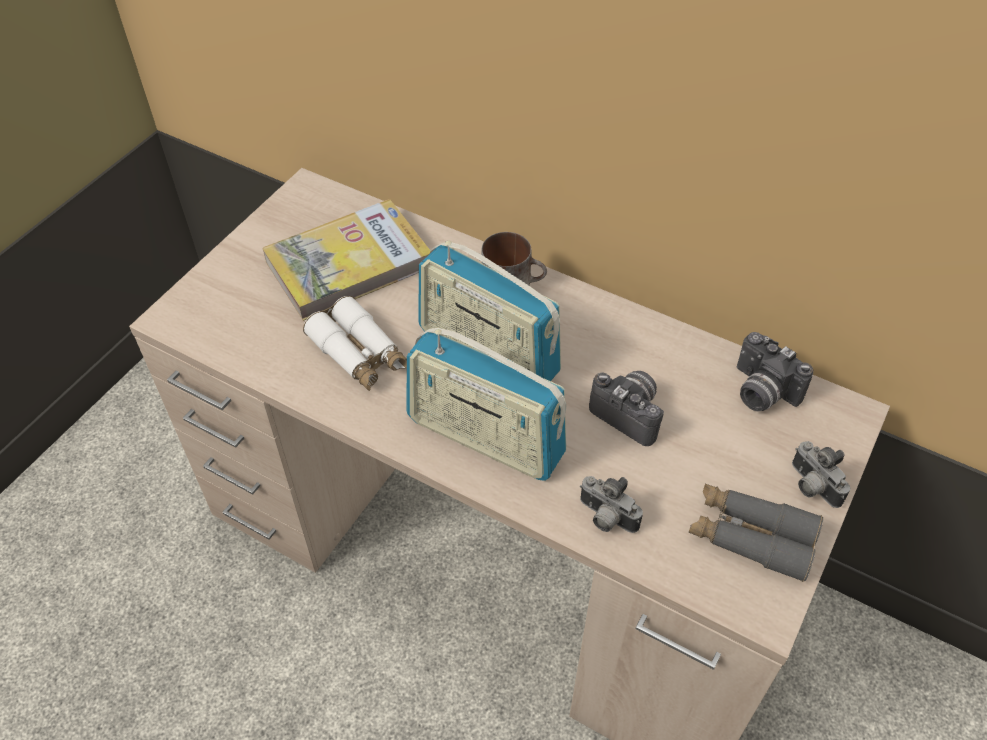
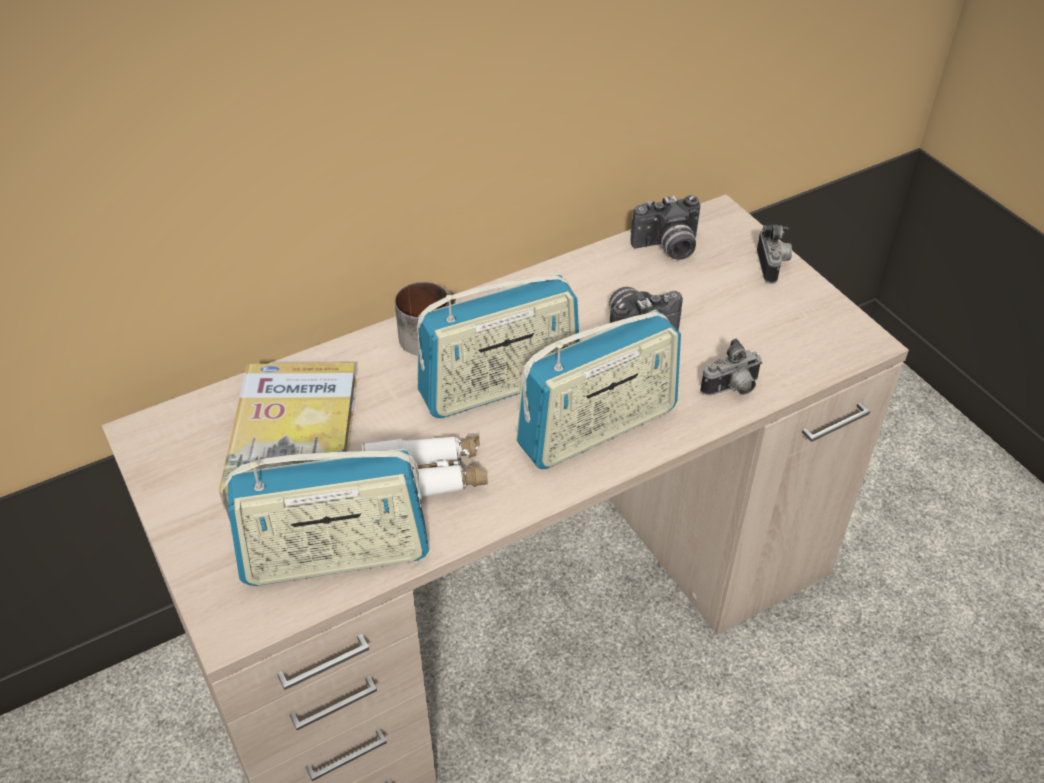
camera: 60 degrees left, 5 degrees down
grey binoculars [688,484,823,582] -> none
camera [792,441,850,508] -> camera turned 90 degrees counterclockwise [757,225,792,284]
none -> radio [223,449,429,586]

